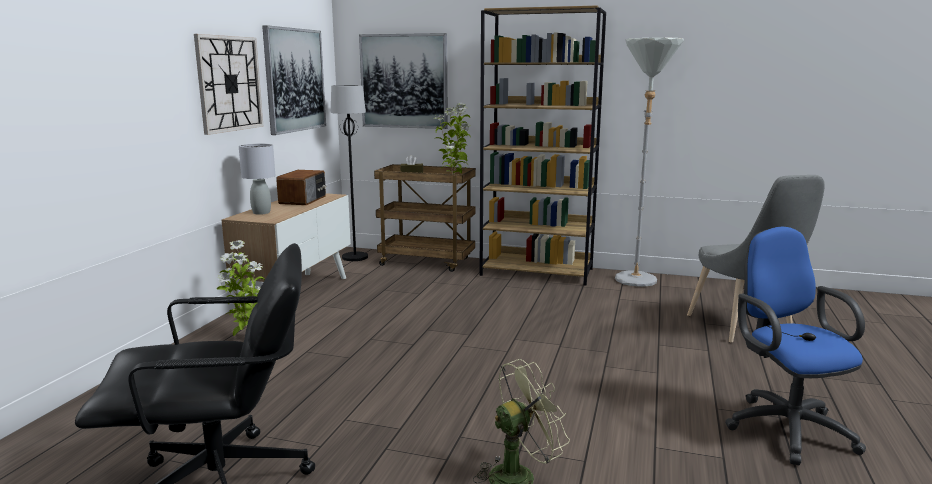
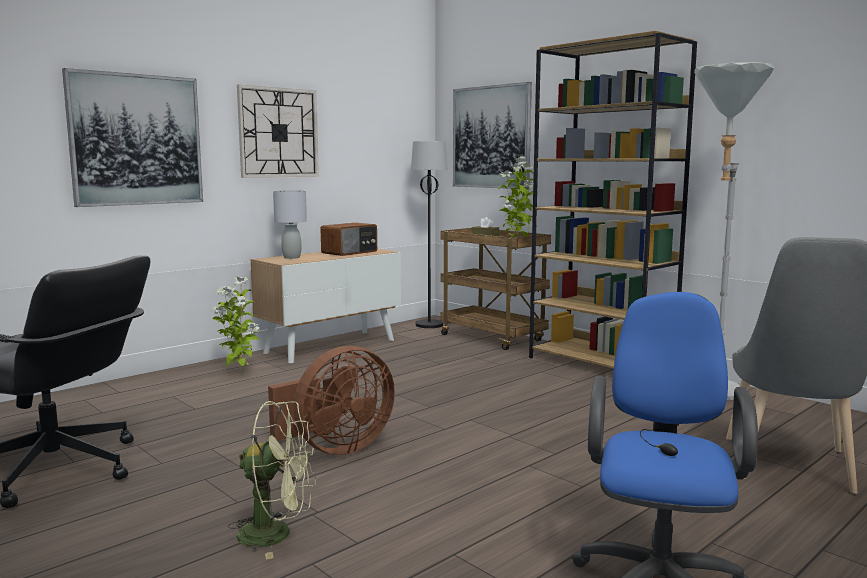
camera: 30 degrees right, 5 degrees down
picture [262,25,326,135] -> picture moved to [62,68,203,207]
none -> brown fan [268,346,395,455]

